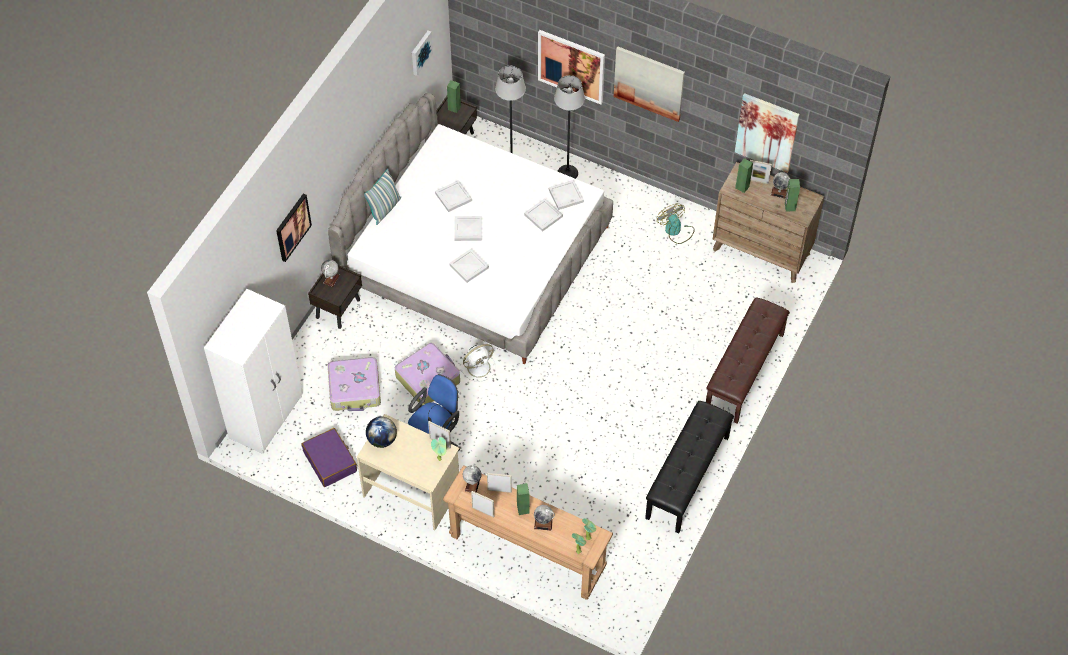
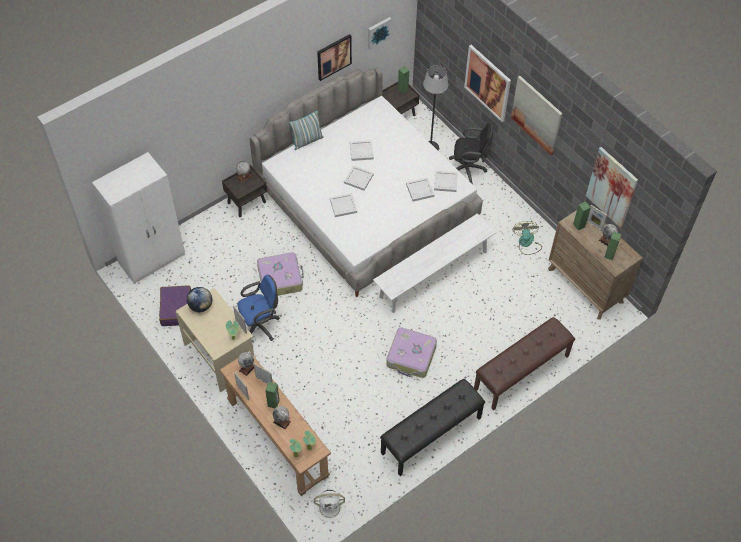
camera: 25 degrees right, 0 degrees up
picture [276,193,312,262] -> picture moved to [317,34,352,81]
suitcase [328,357,381,411] -> suitcase moved to [386,327,437,378]
white fan [461,344,496,382] -> white fan moved to [313,490,346,522]
floor lamp [554,75,585,179] -> black office chair [449,123,493,185]
none -> white bench [373,214,496,313]

